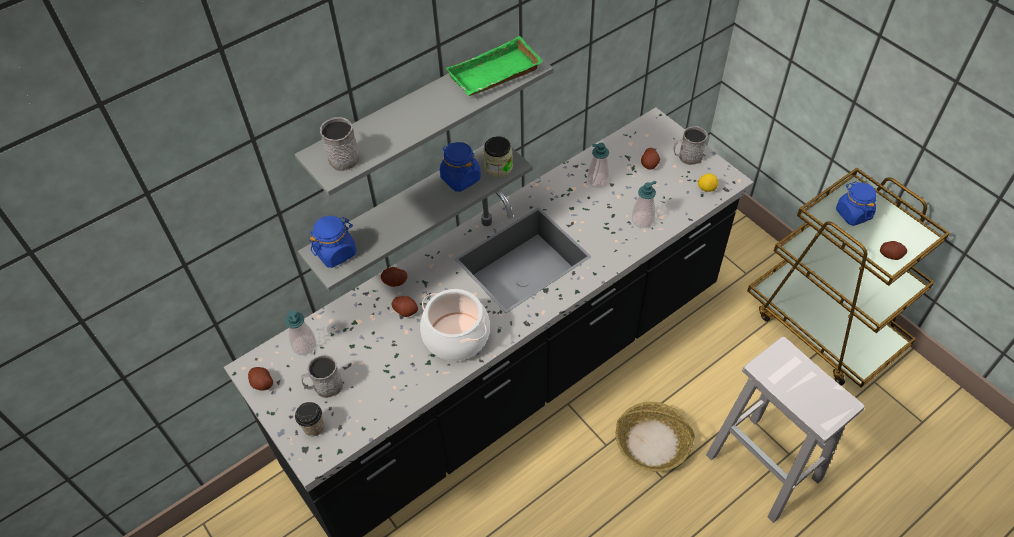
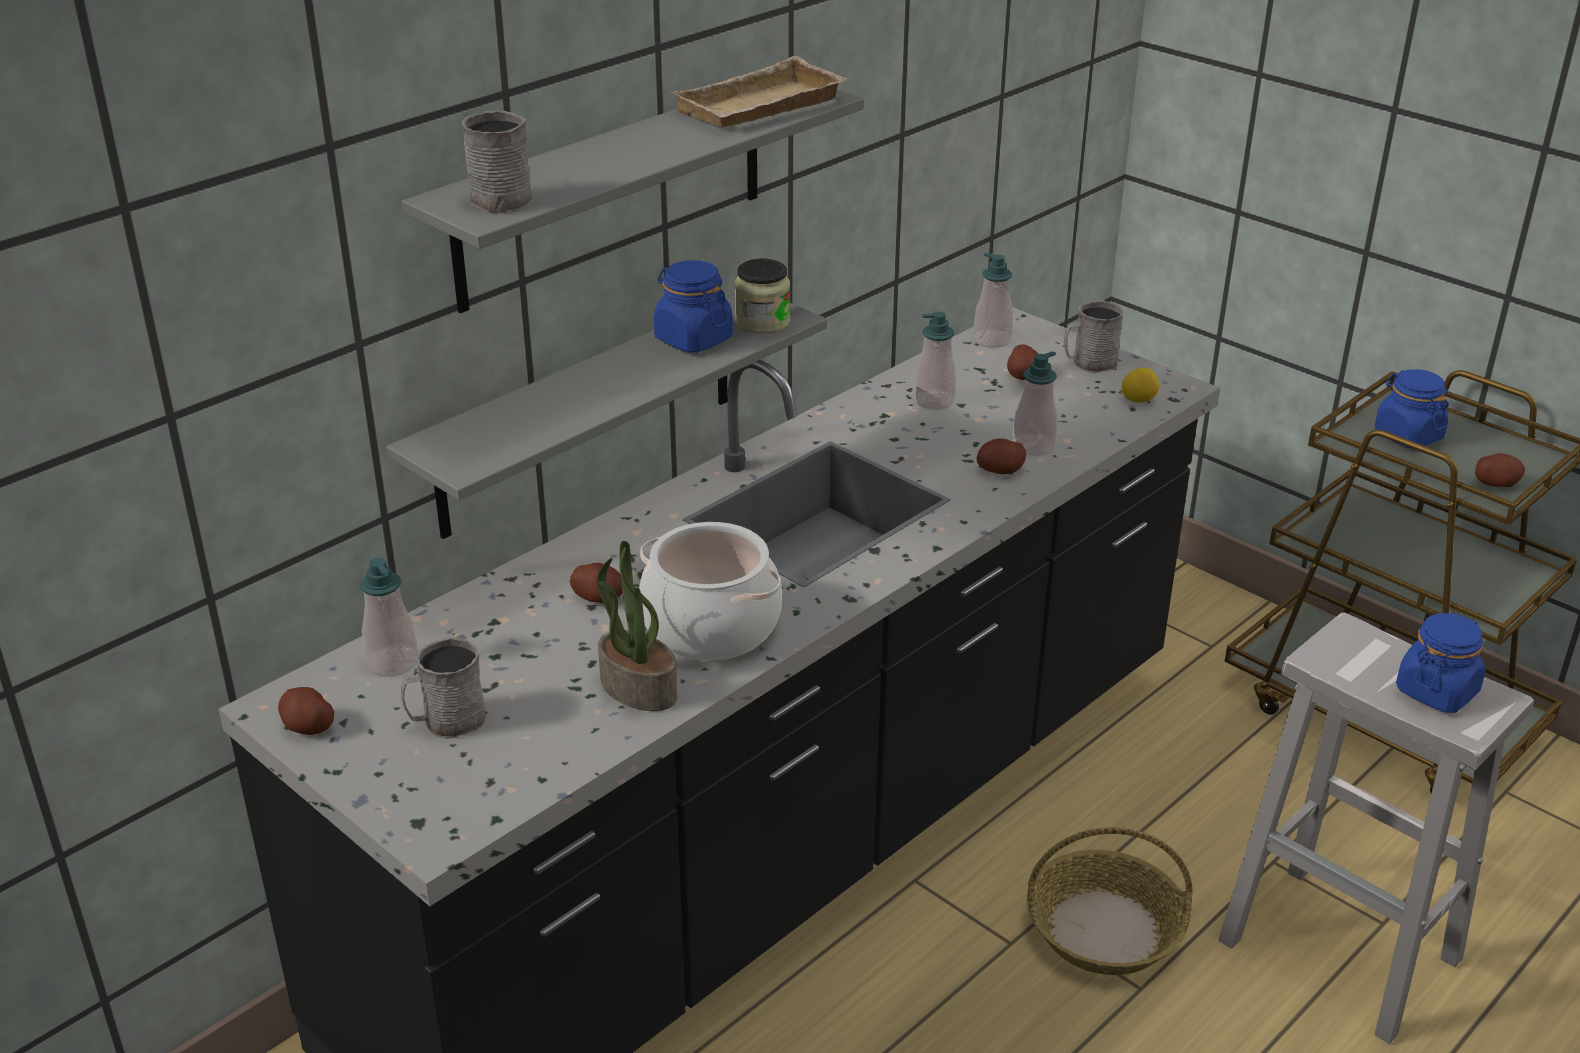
camera: 10 degrees left, 20 degrees down
cup [295,402,324,436] -> none
blue jar [309,216,357,268] -> blue jar moved to [1396,613,1486,713]
potato [381,267,407,287] -> potato moved to [977,438,1026,474]
green tray [446,36,543,96] -> beige tray [671,56,847,128]
none -> potted plant [597,541,677,711]
none -> soap dispenser [973,253,1013,348]

